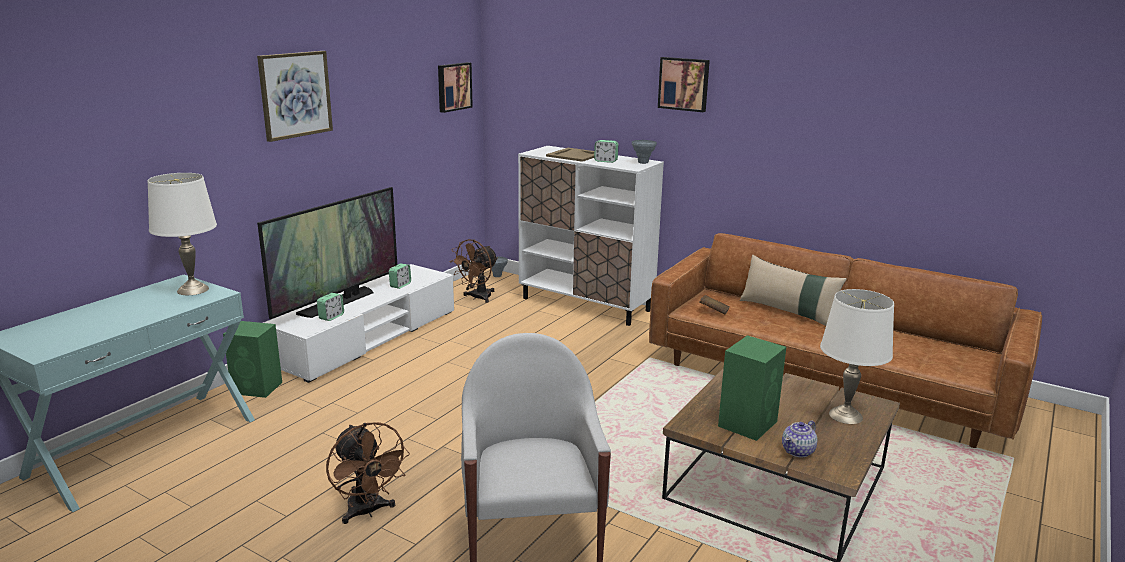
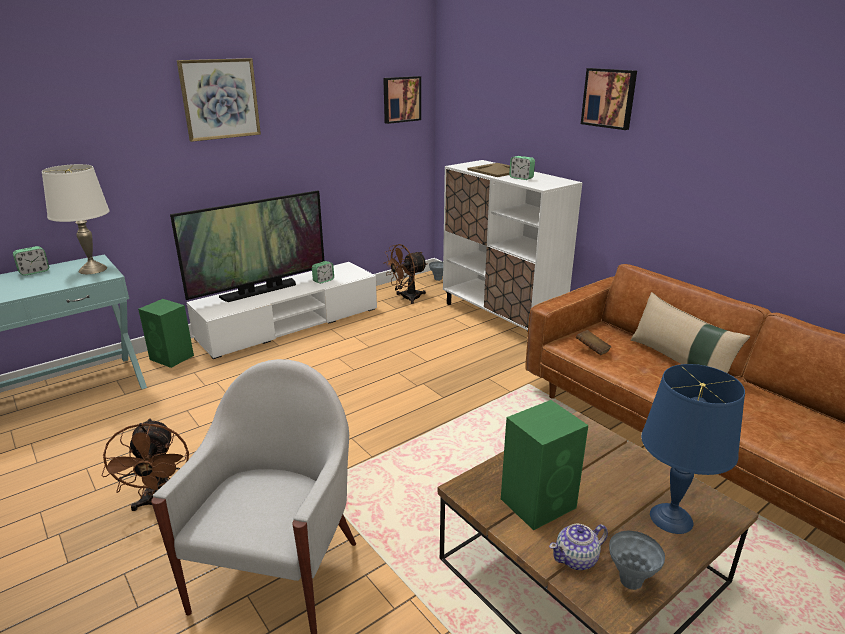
camera: 20 degrees right, 5 degrees up
alarm clock [317,293,344,321] -> alarm clock moved to [13,246,49,276]
grey vase [632,140,657,164] -> grey vase moved to [609,531,665,590]
white table lamp [820,289,894,424] -> blue table lamp [641,364,745,534]

